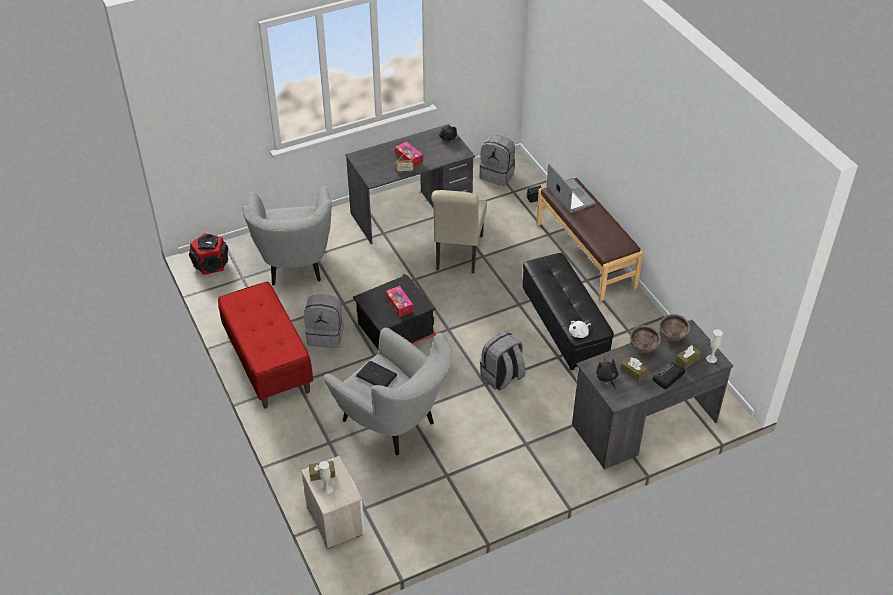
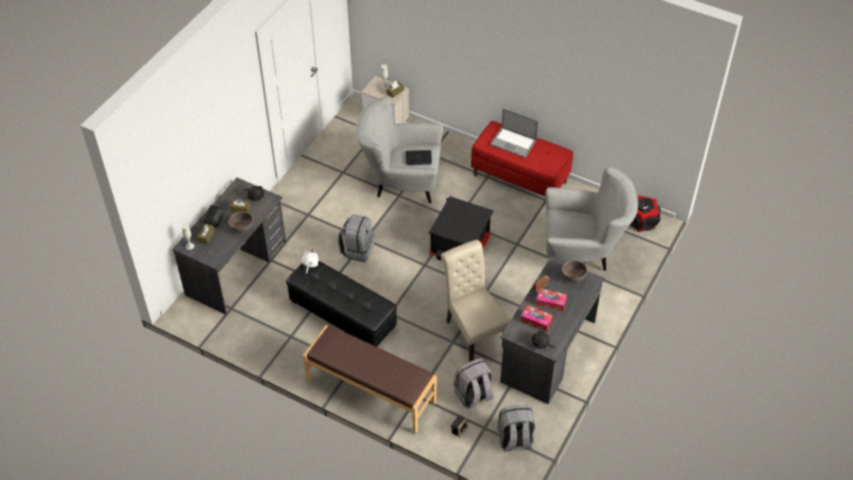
camera: 145 degrees right, 5 degrees up
grey armchair [242,186,332,286] -> grey armchair turned 135 degrees clockwise [546,166,638,271]
grey backpack [304,294,344,348] -> grey backpack moved to [454,358,494,409]
tissue box [386,286,413,317] -> tissue box moved to [520,305,553,331]
laptop [546,163,596,213] -> laptop moved to [490,108,538,158]
brown bowl [660,314,690,341] -> brown bowl moved to [562,260,588,282]

